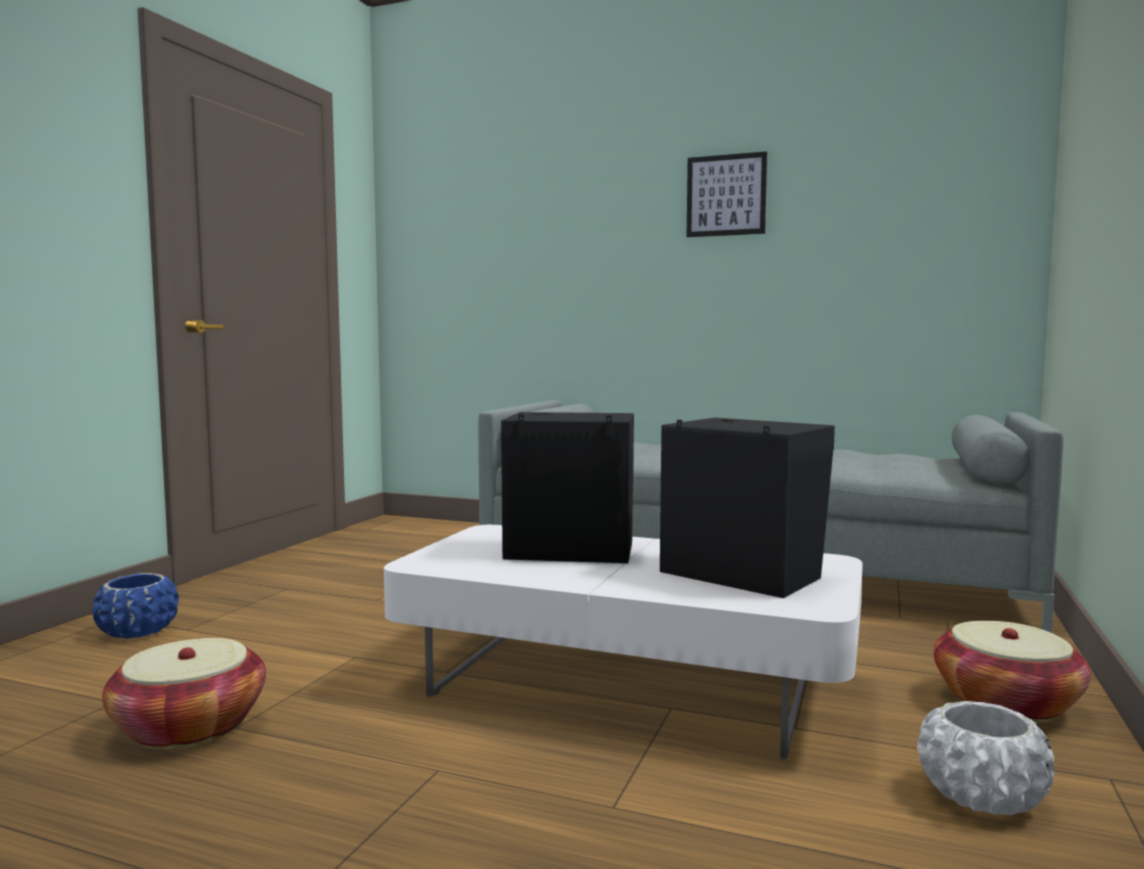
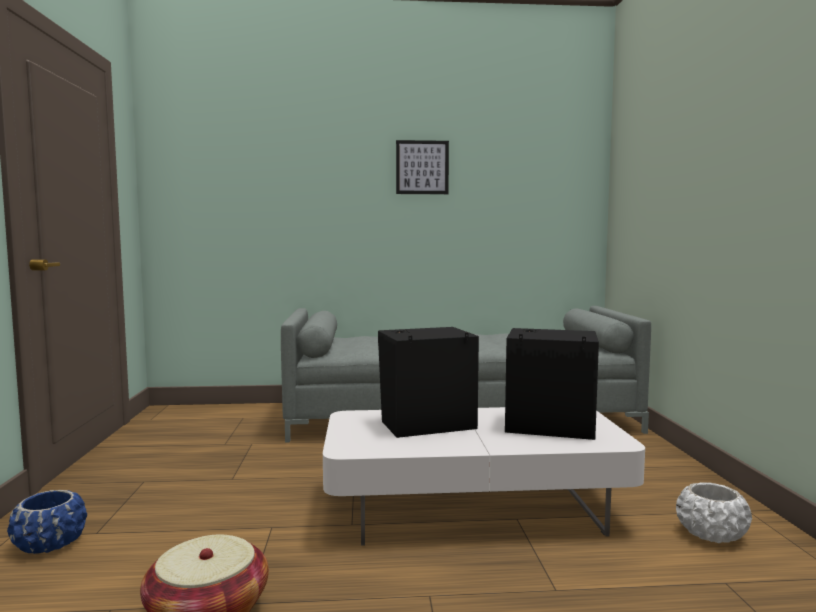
camera: 25 degrees left, 0 degrees up
basket [934,621,1091,723] -> none

